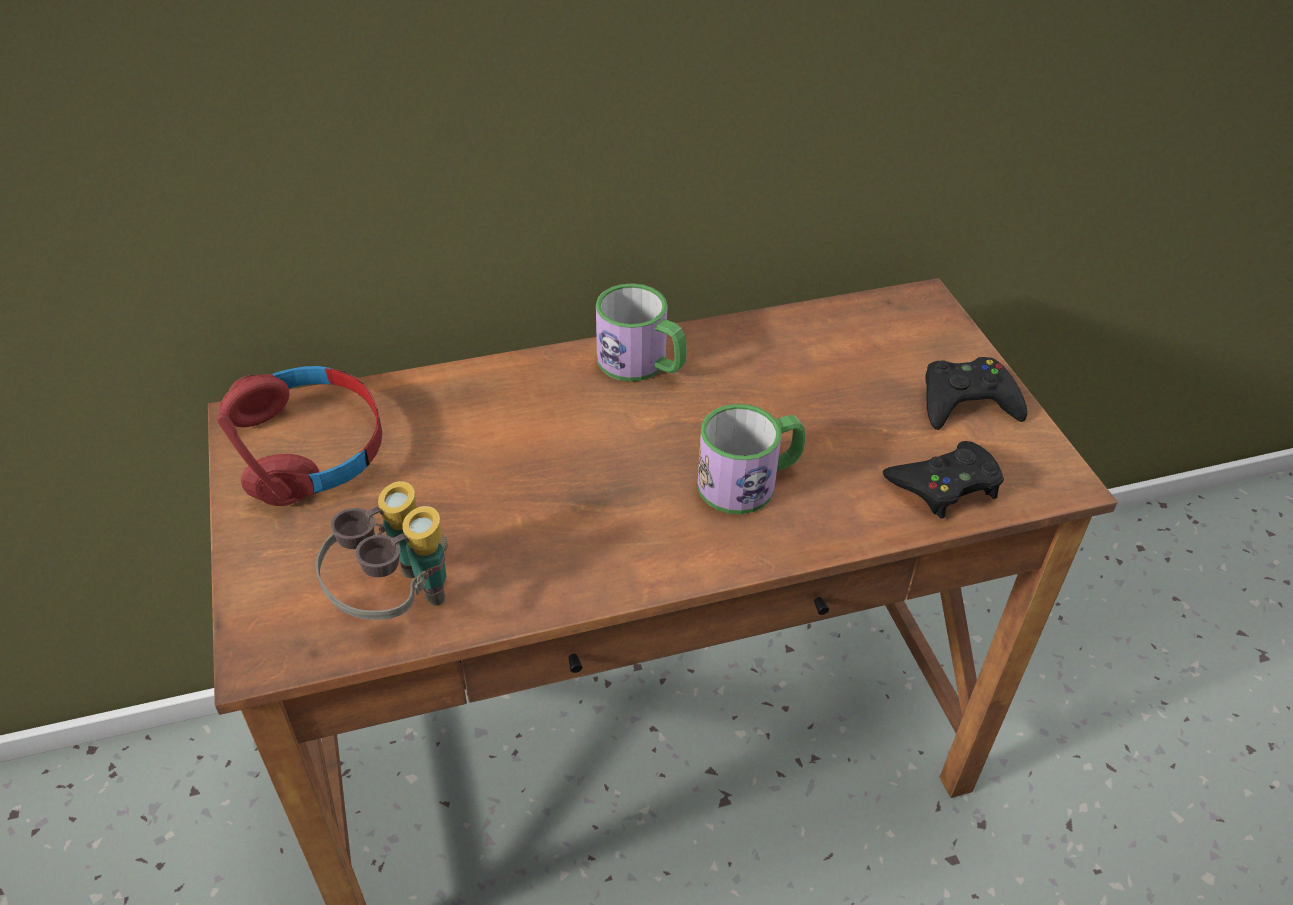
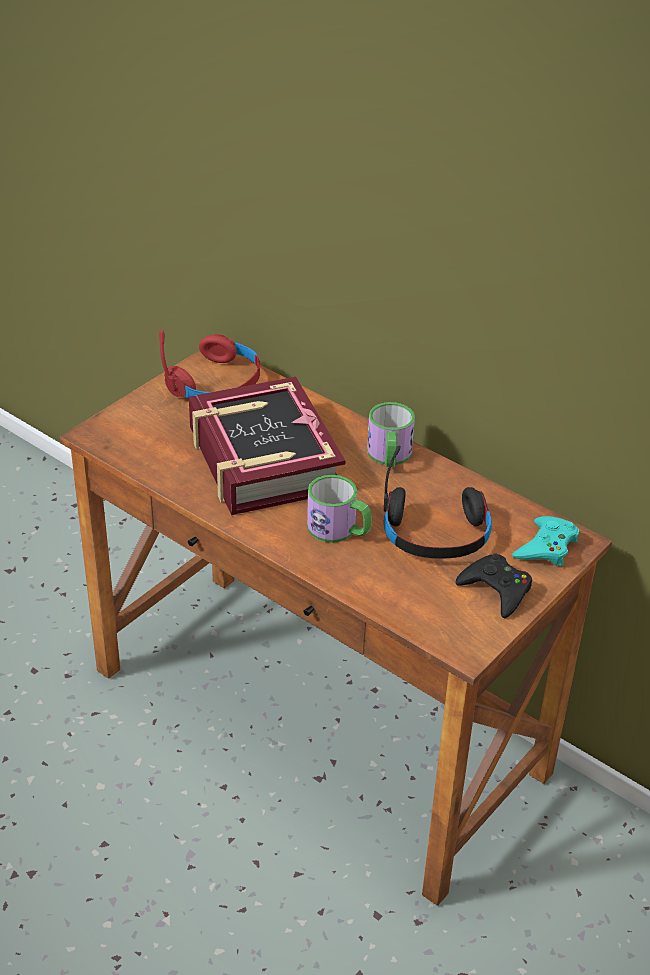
camera: 55 degrees right, 5 degrees down
binoculars [316,481,448,620] -> none
black game controller [883,441,1004,519] -> none
none -> book [189,377,345,515]
none -> black headphones [384,446,492,559]
none -> turquoise game controller [512,516,579,566]

